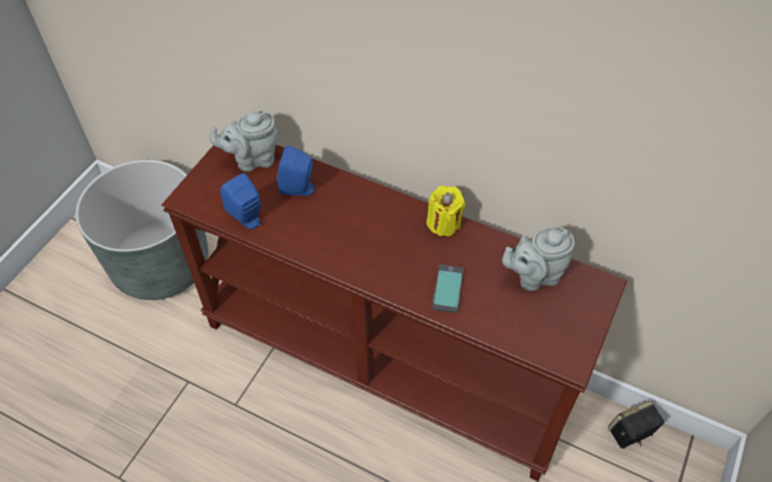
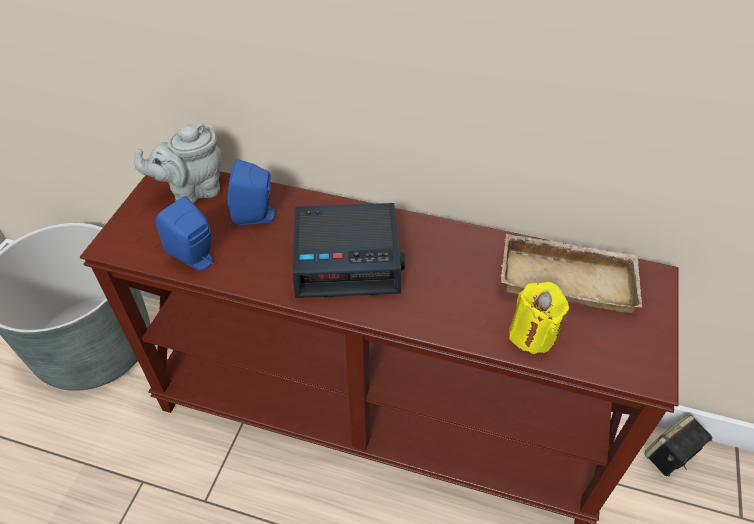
camera: 10 degrees left, 5 degrees down
yellow candle [426,186,466,237] -> yellow candle moved to [509,282,569,354]
phone [432,265,464,313] -> none
grey teapot [502,226,575,291] -> beige tray [501,233,643,313]
none -> alarm clock [292,203,405,298]

